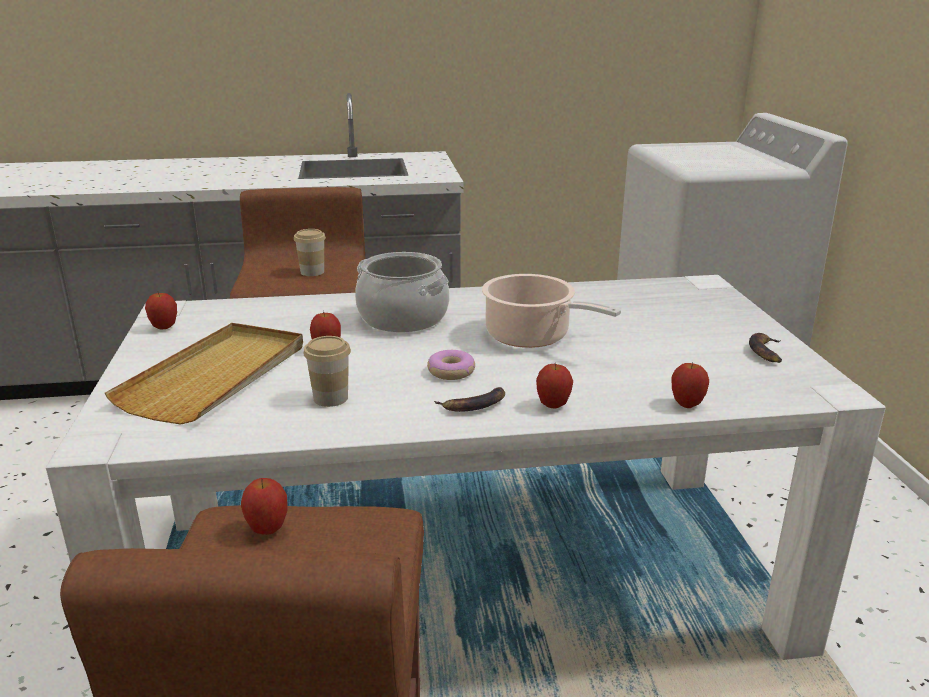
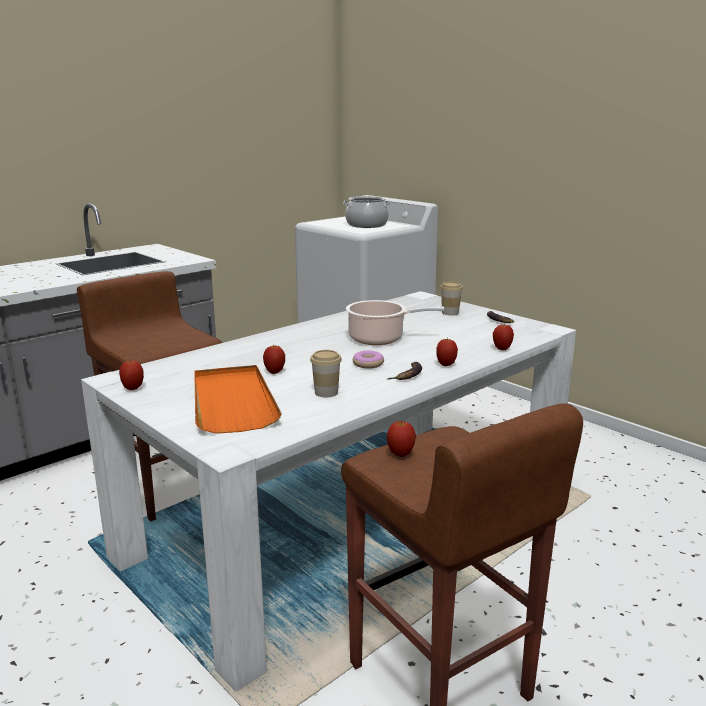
camera: 35 degrees left, 5 degrees down
beige tray [105,323,303,425] -> orange tray [194,365,282,434]
cup [294,229,326,276] -> cup moved to [440,282,463,315]
cooking pot [355,252,450,332] -> cooking pot moved to [343,196,391,228]

